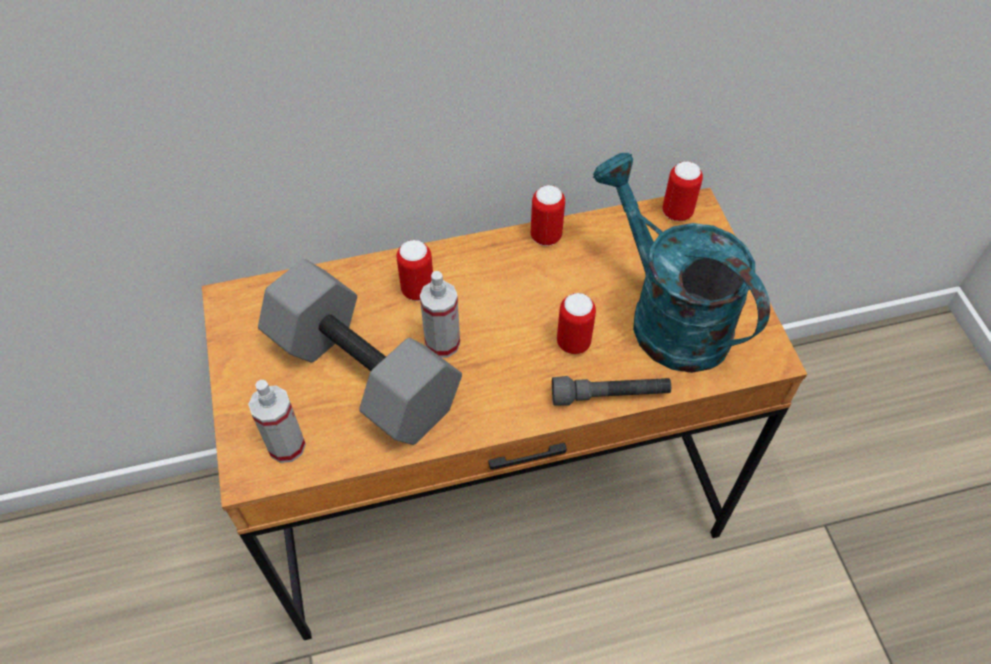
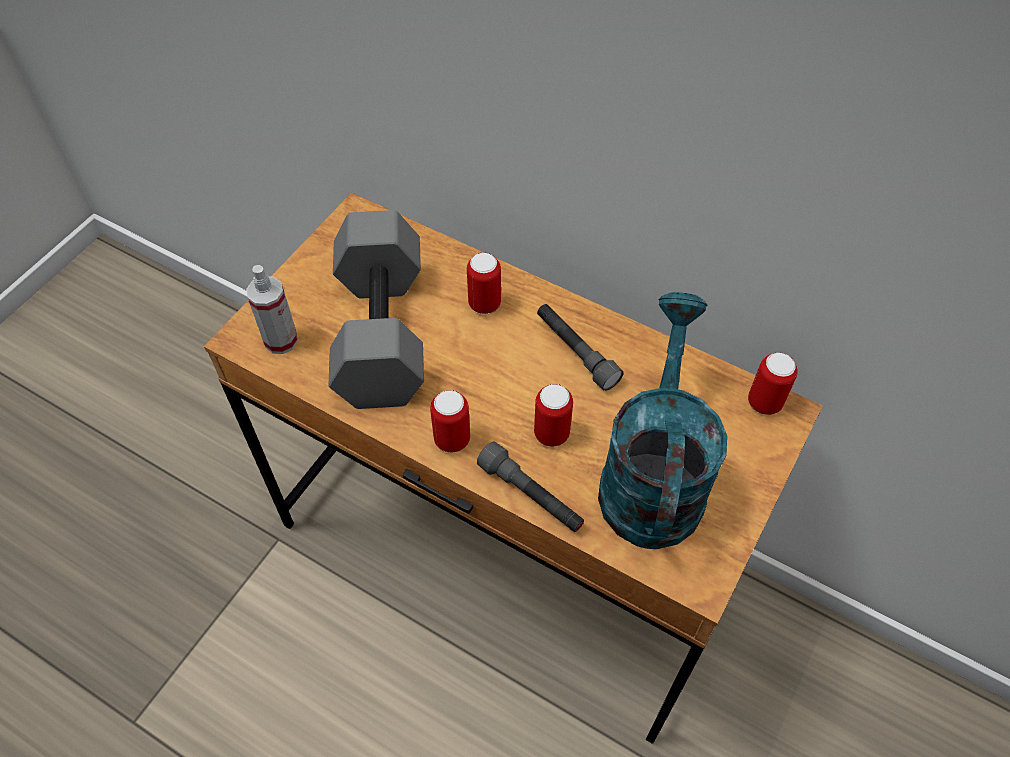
camera: 45 degrees right, 0 degrees up
spray bottle [420,271,460,358] -> none
can [531,185,565,246] -> can moved to [430,390,470,453]
none -> grey flashlight [537,304,623,391]

